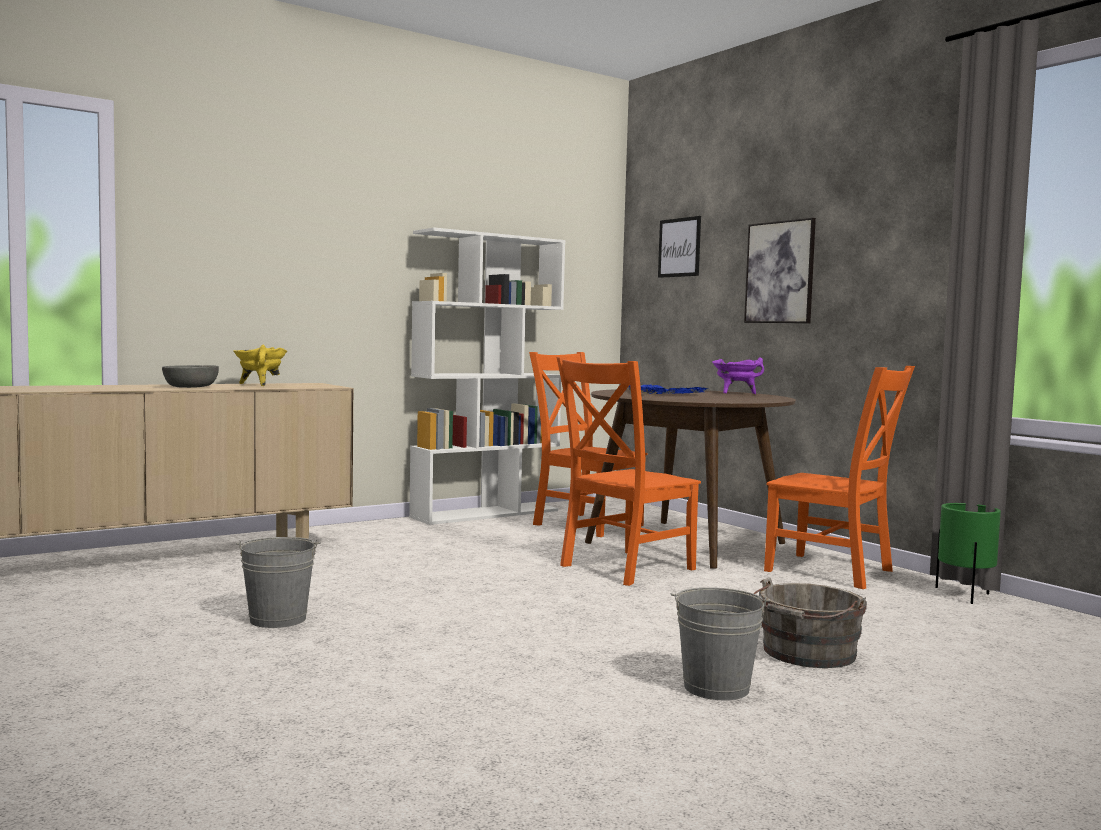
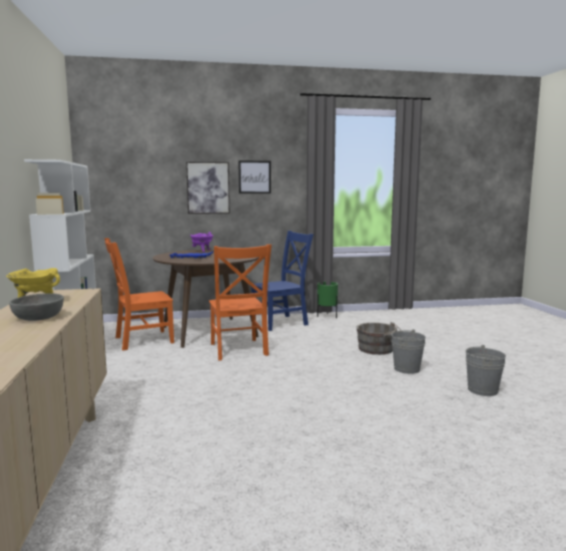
camera: 65 degrees left, 5 degrees up
grey bucket [236,537,321,628] -> grey bucket moved to [465,345,506,396]
picture [658,216,701,278] -> picture moved to [239,160,271,194]
orange chair [764,366,915,589] -> blue chair [252,231,314,331]

